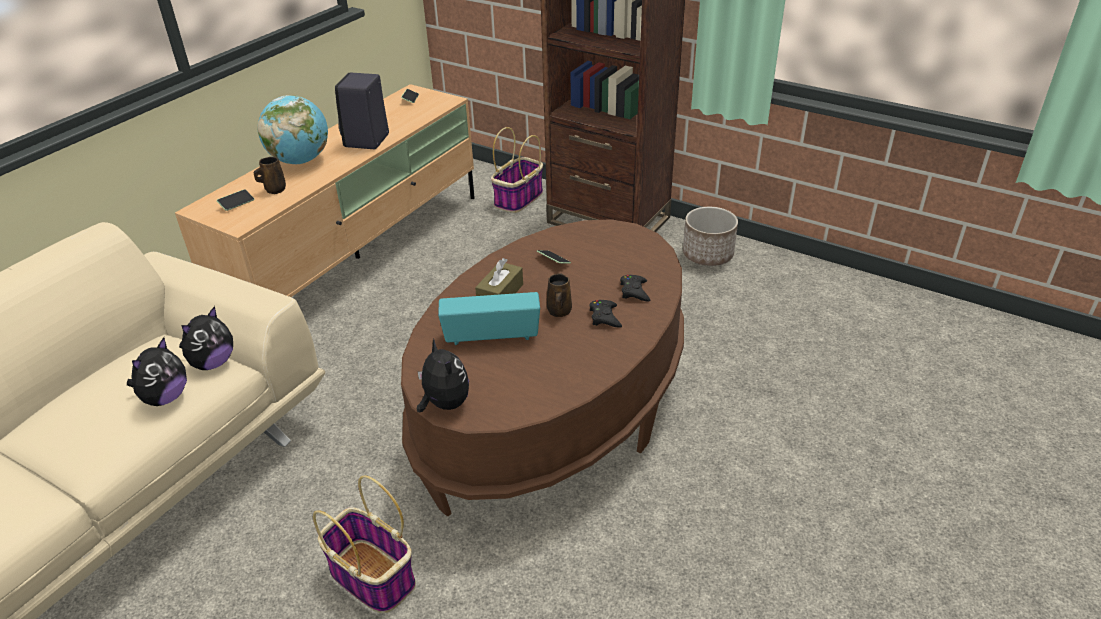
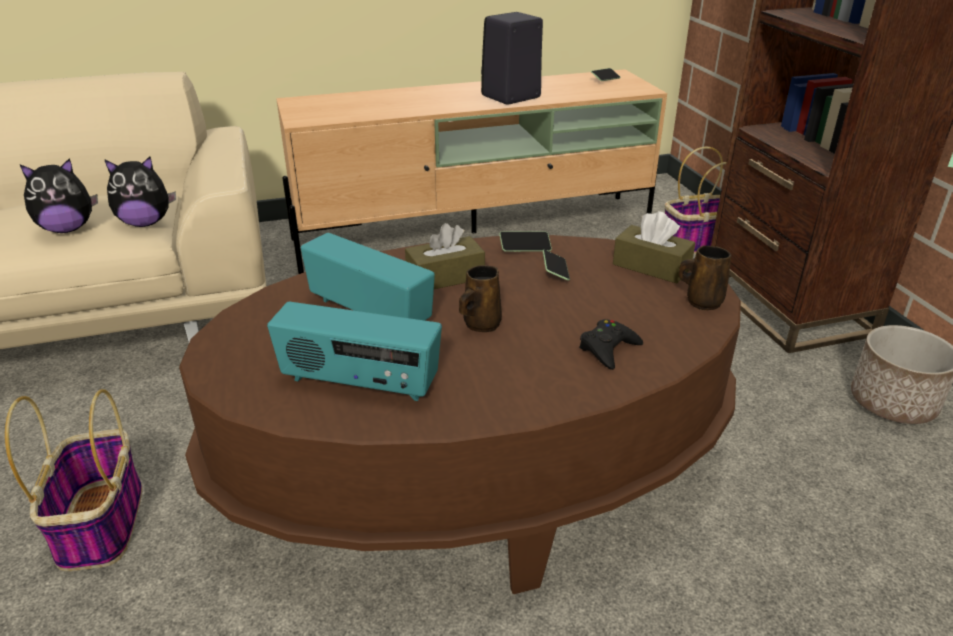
camera: 40 degrees right, 5 degrees down
phone [217,189,254,211] -> phone moved to [499,231,552,252]
brown mug [254,157,286,194] -> brown mug moved to [679,245,731,310]
globe [258,95,328,164] -> none
plush toy [417,339,469,412] -> none
black game controller [590,300,622,328] -> none
none -> radio [267,301,442,401]
none -> brown tissue box [613,211,695,284]

